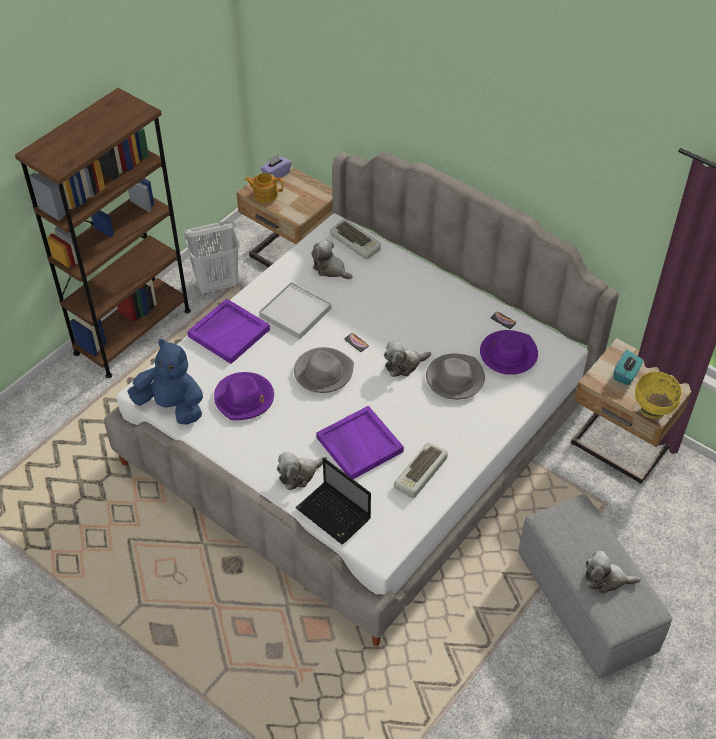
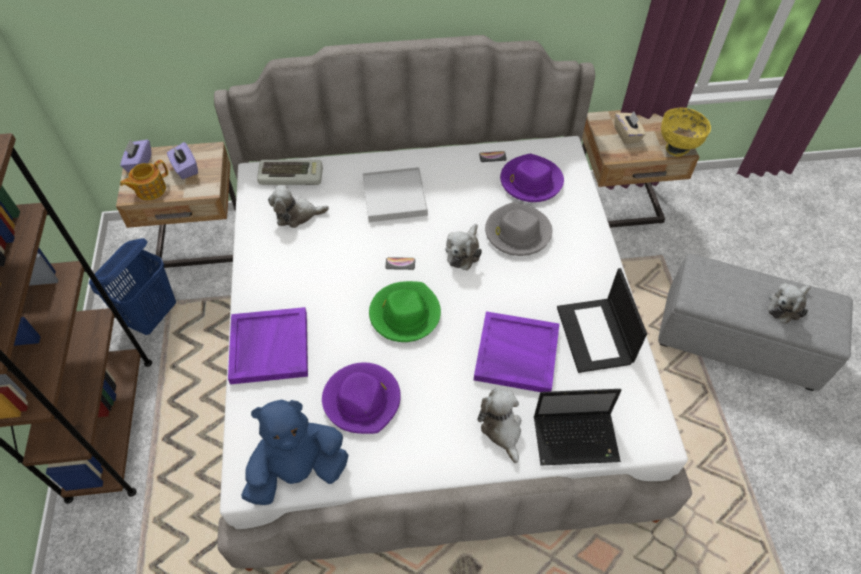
camera: 45 degrees left, 5 degrees up
white laundry basket [184,221,239,294] -> blue laundry basket [89,238,176,335]
white tray [259,282,331,339] -> white tray moved to [362,167,428,222]
plush toy [277,451,327,490] -> plush toy turned 150 degrees clockwise [477,389,521,463]
grey hat [294,347,354,393] -> green hat [369,281,441,342]
keyboard [394,443,448,498] -> laptop [557,268,647,373]
turquoise tissue box [614,350,643,385] -> beige tissue box [615,111,646,145]
none -> purple tissue box [167,142,198,179]

